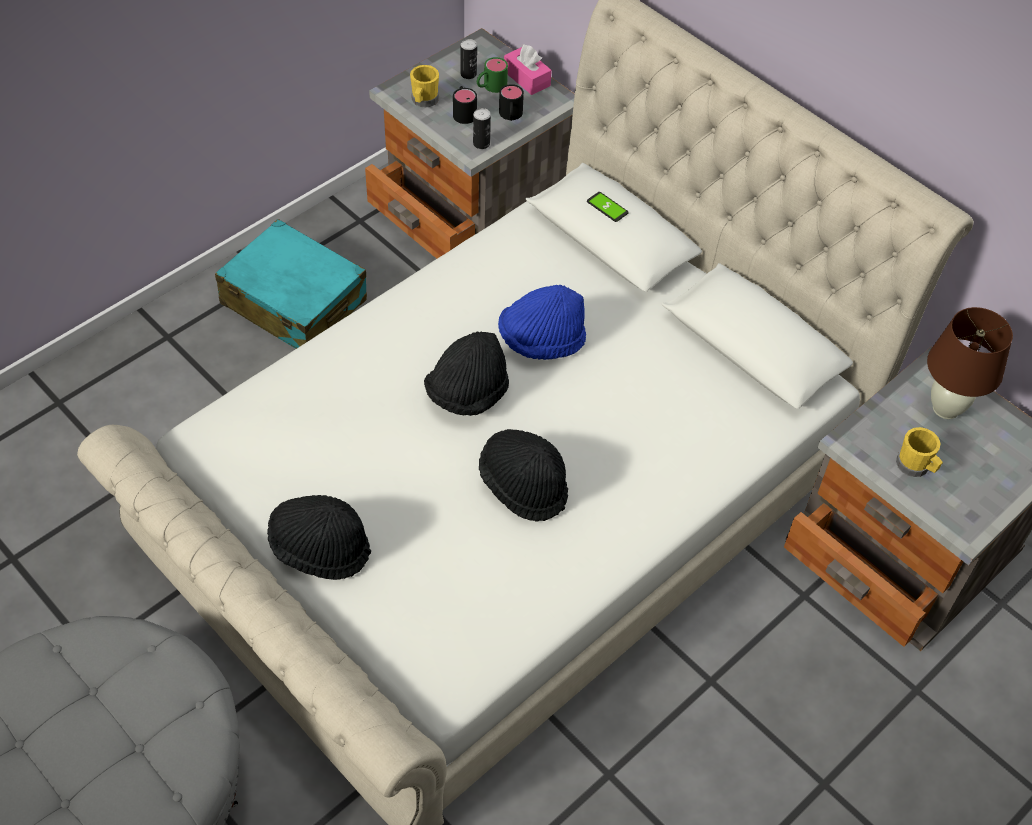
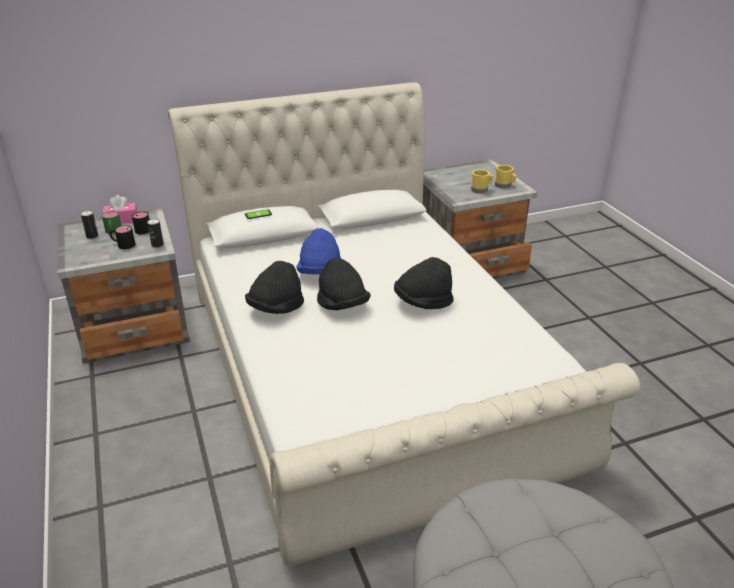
camera: 65 degrees left, 20 degrees down
turquoise suitcase [215,219,367,349] -> none
black hat [267,495,371,580] -> black hat moved to [245,261,304,314]
yellow mug [410,65,439,108] -> yellow mug moved to [495,165,516,189]
brown table lamp [927,307,1013,419] -> none

